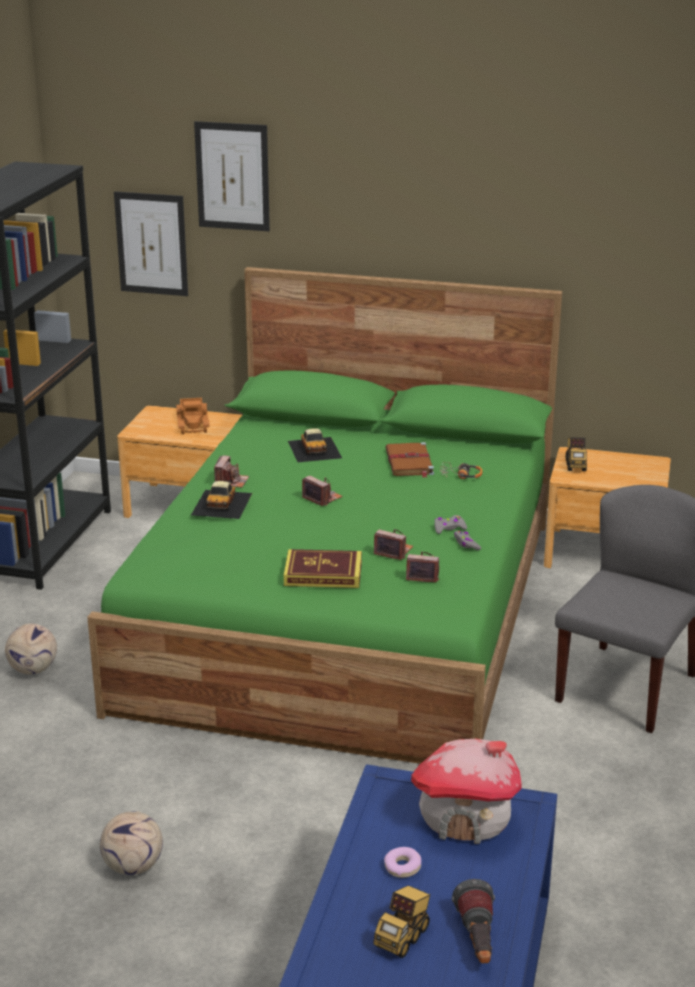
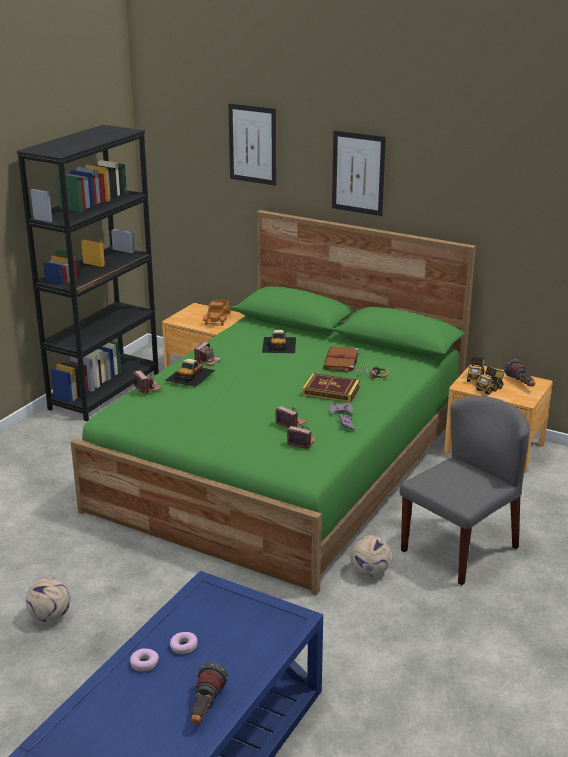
camera: 15 degrees right, 0 degrees up
football [5,623,57,674] -> football moved to [350,535,392,577]
picture [114,191,188,296] -> picture moved to [332,130,386,216]
book [284,549,362,588] -> book moved to [302,373,360,403]
camera [302,476,342,506] -> camera moved to [133,370,162,394]
toy truck [373,886,431,958] -> toy truck moved to [476,366,505,395]
toy house [411,739,522,844] -> none
none -> donut [130,648,159,671]
none -> flashlight [504,359,535,386]

